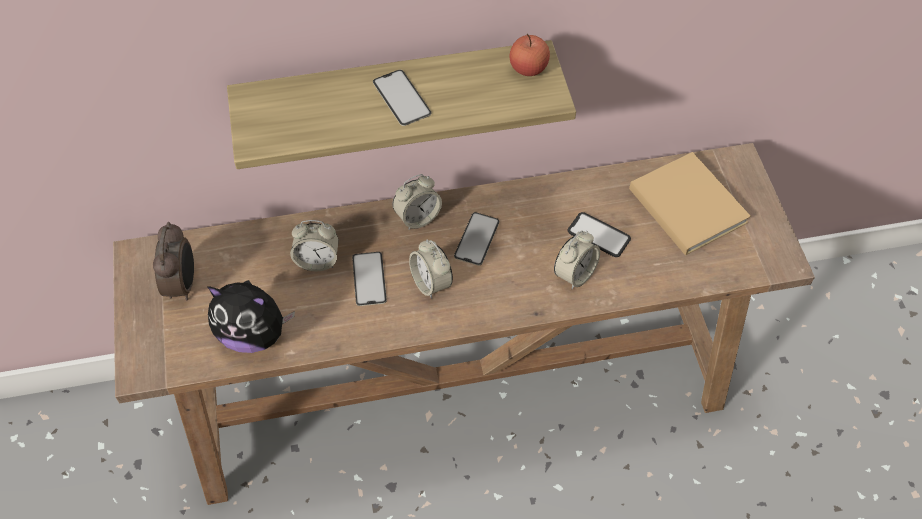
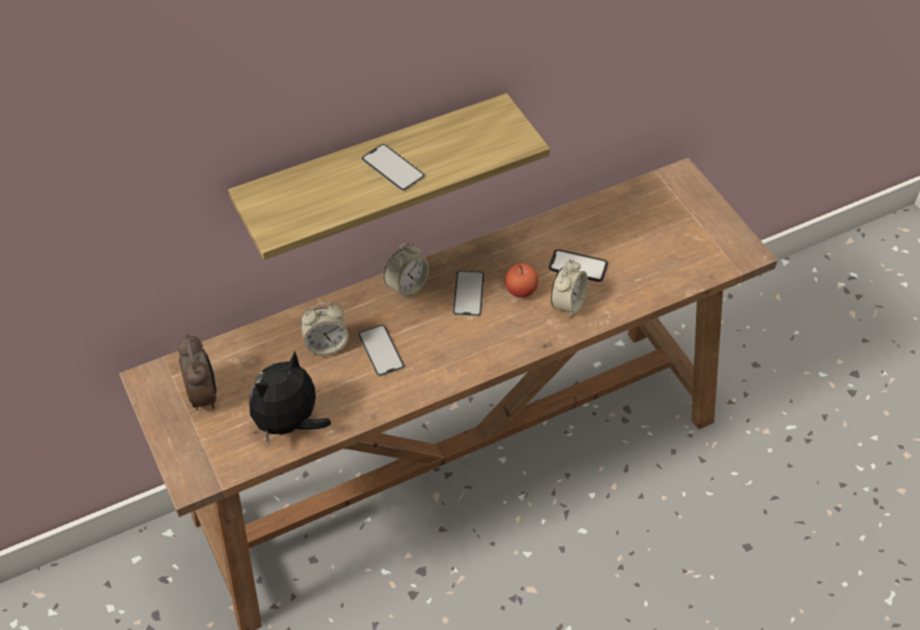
camera: 15 degrees left, 5 degrees down
plush toy [207,280,295,353] -> plush toy turned 135 degrees clockwise [249,351,331,446]
alarm clock [409,239,453,299] -> none
apple [509,34,550,76] -> apple moved to [505,264,538,298]
beige book [629,152,751,256] -> none

